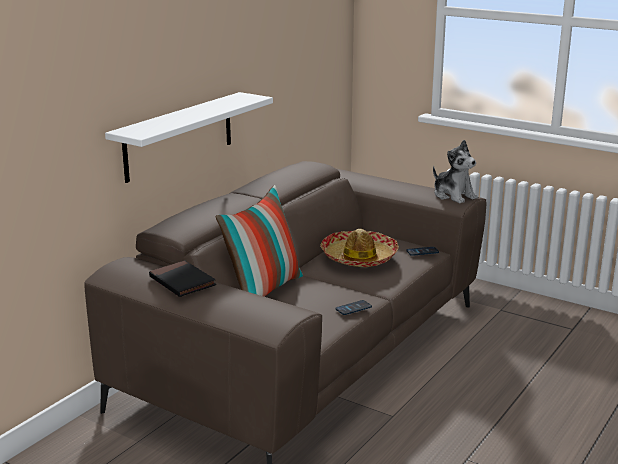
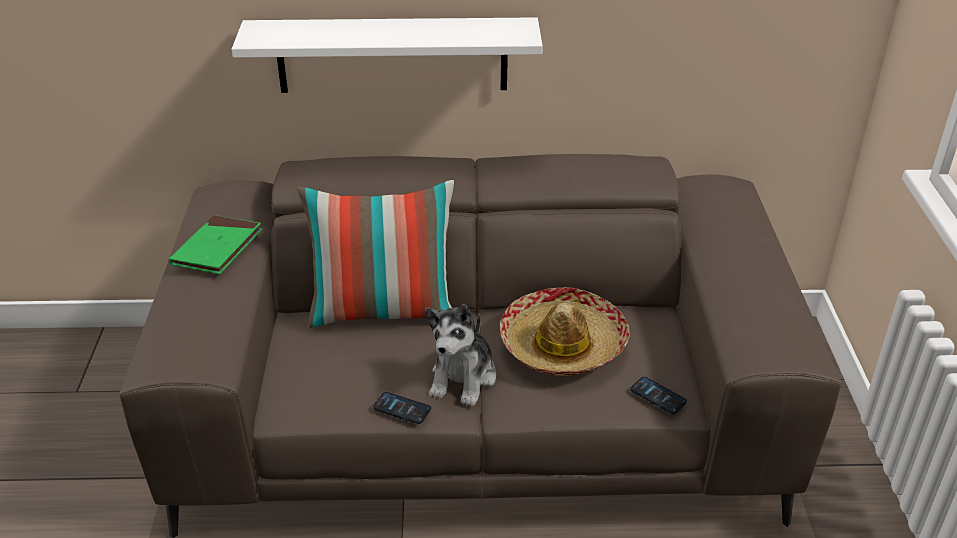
camera: 55 degrees right, 15 degrees up
black book [149,261,216,297] -> green book [169,215,262,274]
plush toy [433,140,478,203] -> plush toy moved to [425,304,496,406]

